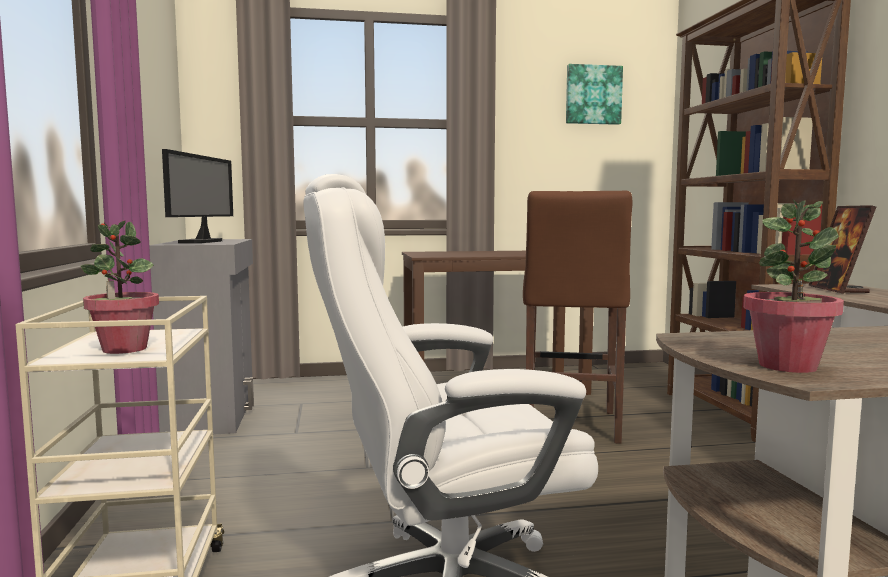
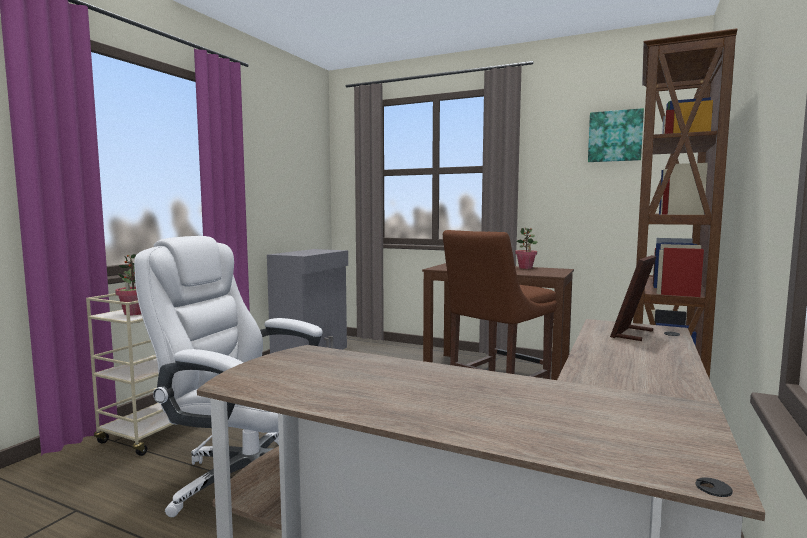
camera: 35 degrees right, 0 degrees up
monitor [162,149,233,243] -> none
potted plant [743,200,844,373] -> potted plant moved to [515,227,538,269]

